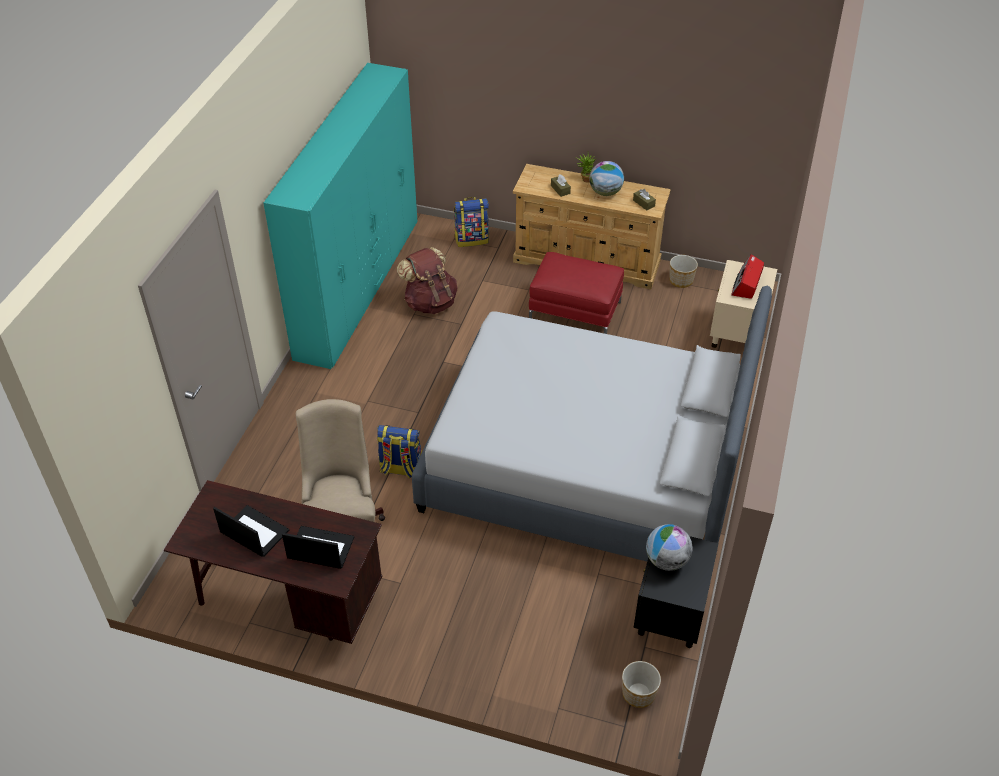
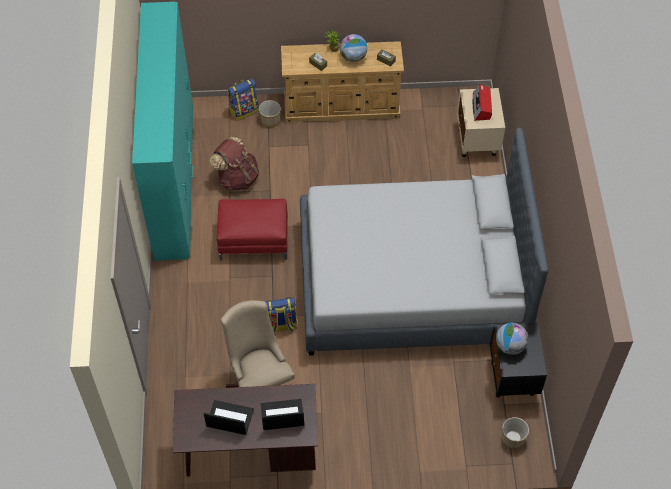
camera: 20 degrees left, 10 degrees up
red ottoman [529,252,624,334] -> red ottoman moved to [217,199,288,261]
planter [669,255,698,288] -> planter moved to [259,100,281,127]

